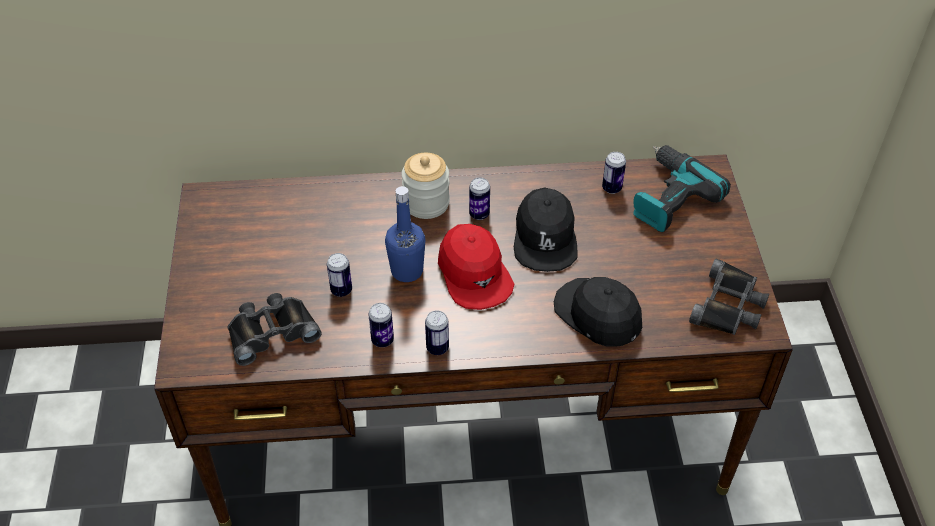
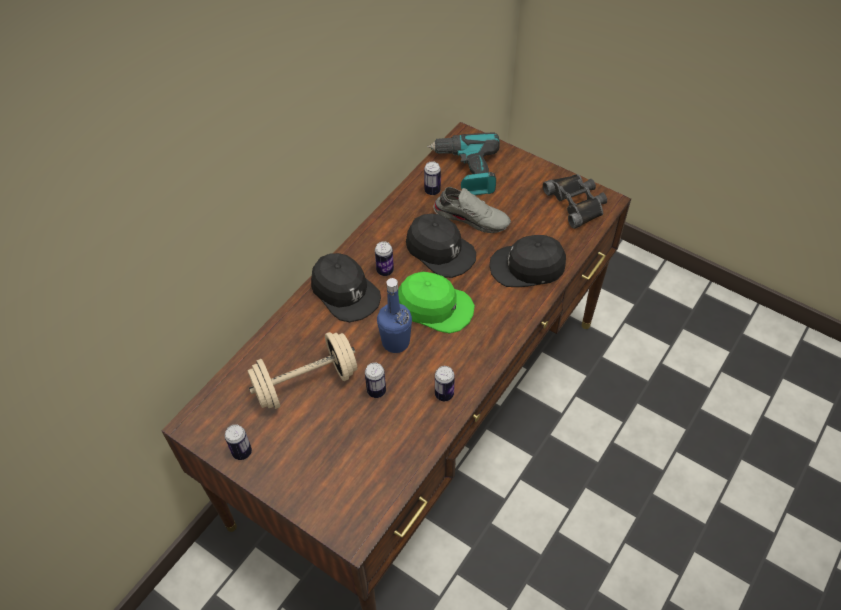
camera: 50 degrees left, 5 degrees up
black binoculars [228,293,322,366] -> none
jar [402,153,450,219] -> black cap [311,253,381,322]
can [425,311,449,355] -> can moved to [225,424,252,460]
red cap [438,224,514,310] -> green cap [398,272,475,333]
none -> beige dumbbell [248,332,357,409]
none -> grey shoe [433,187,511,233]

